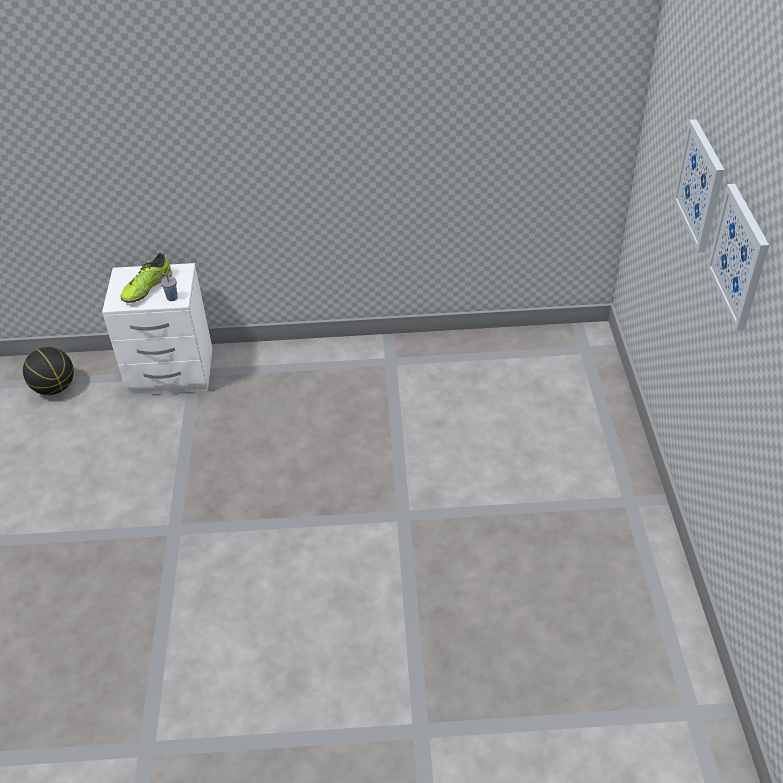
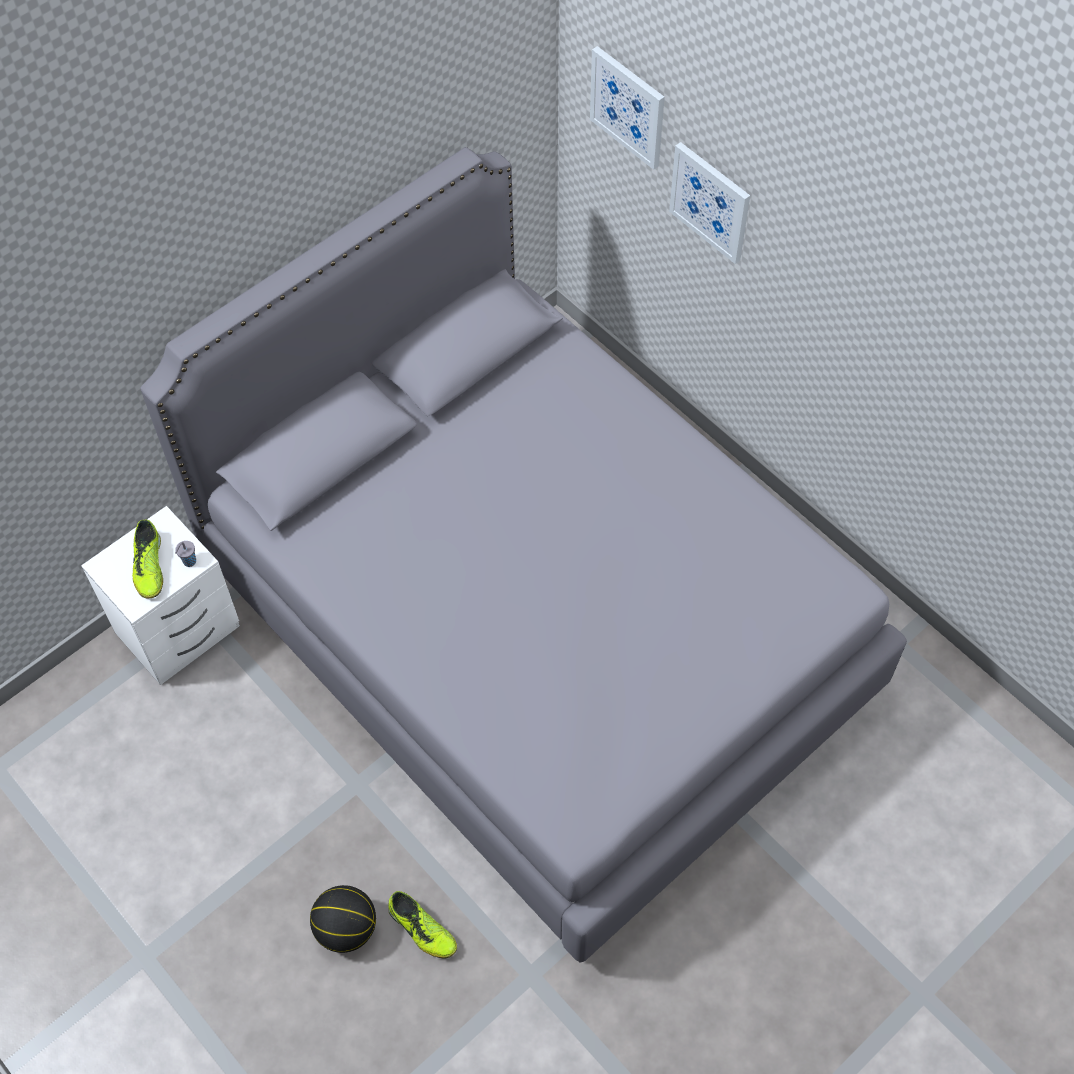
camera: 40 degrees left, 15 degrees up
basketball [23,347,74,395] -> basketball moved to [310,885,376,953]
picture [707,184,769,331] -> picture moved to [590,46,665,170]
none -> grey bed [140,147,907,963]
none -> shoe [388,891,457,958]

